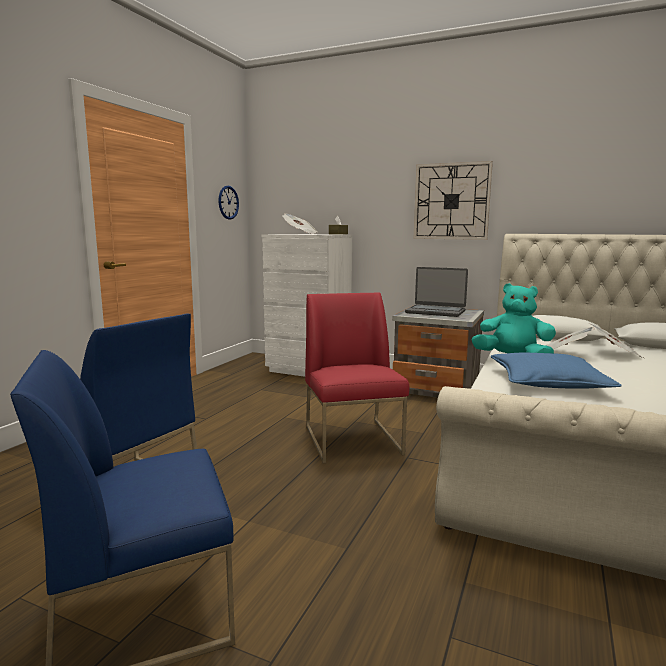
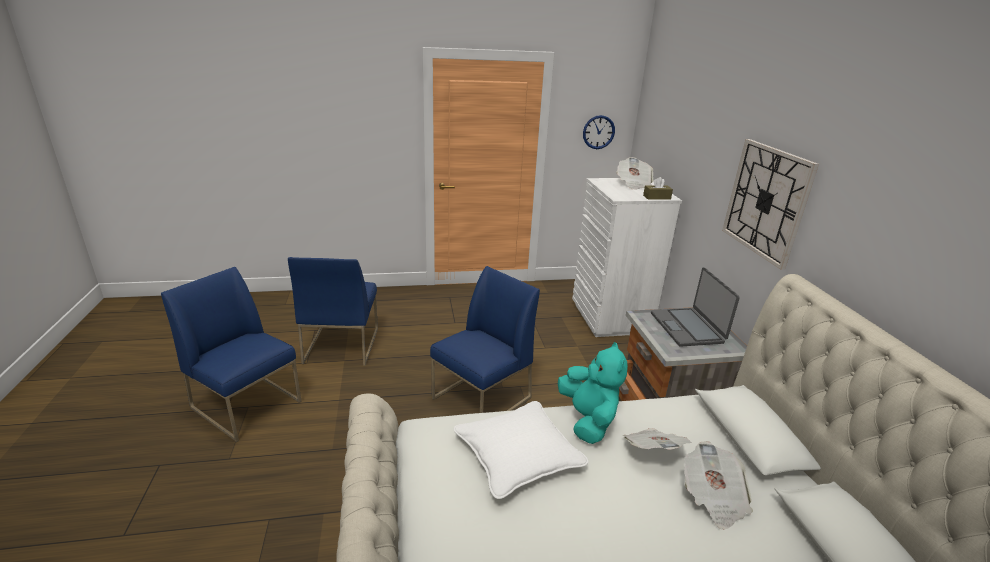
camera: 55 degrees right, 15 degrees up
red chair [305,292,409,463] -> blue chair [430,266,540,413]
blue pillow [491,353,621,389] -> white pillow [454,401,589,499]

